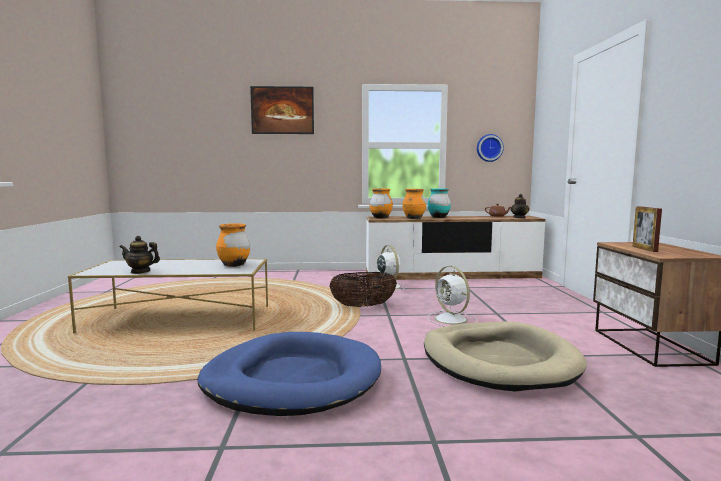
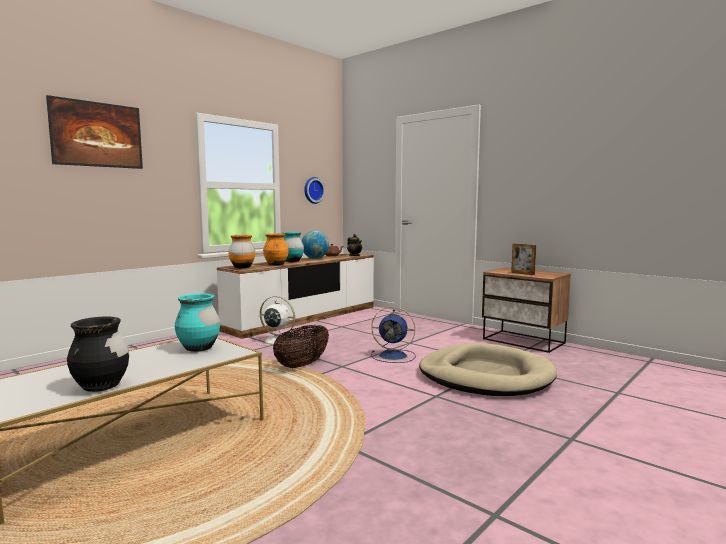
camera: 45 degrees left, 0 degrees up
teapot [120,236,160,274] -> black vase [67,316,129,392]
blue dog bed [197,332,381,416] -> none
orange vase [216,223,250,267] -> turquoise vase [175,293,220,352]
white fan [427,266,478,327] -> blue fan [371,307,416,363]
none -> globe [302,231,329,259]

